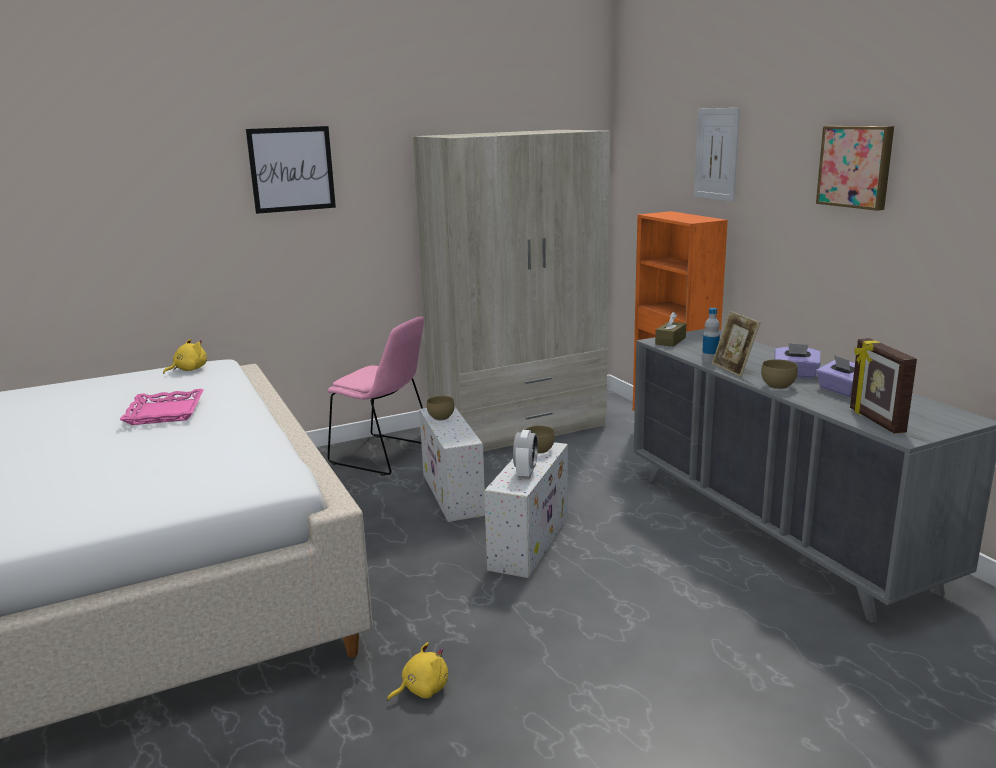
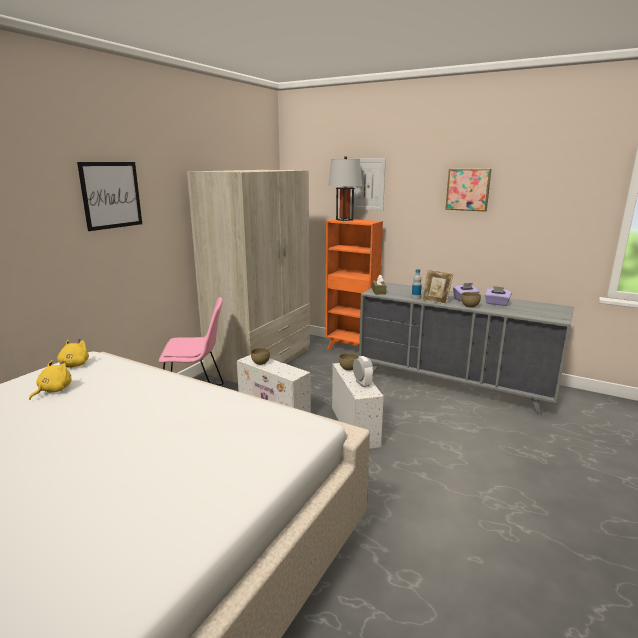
camera: 35 degrees left, 0 degrees up
pink tray [119,389,204,425] -> none
yellow plush toy [387,642,448,701] -> yellow plush toy moved to [29,360,71,400]
picture frame [850,338,917,434] -> none
none -> grey table lamp [328,156,362,221]

